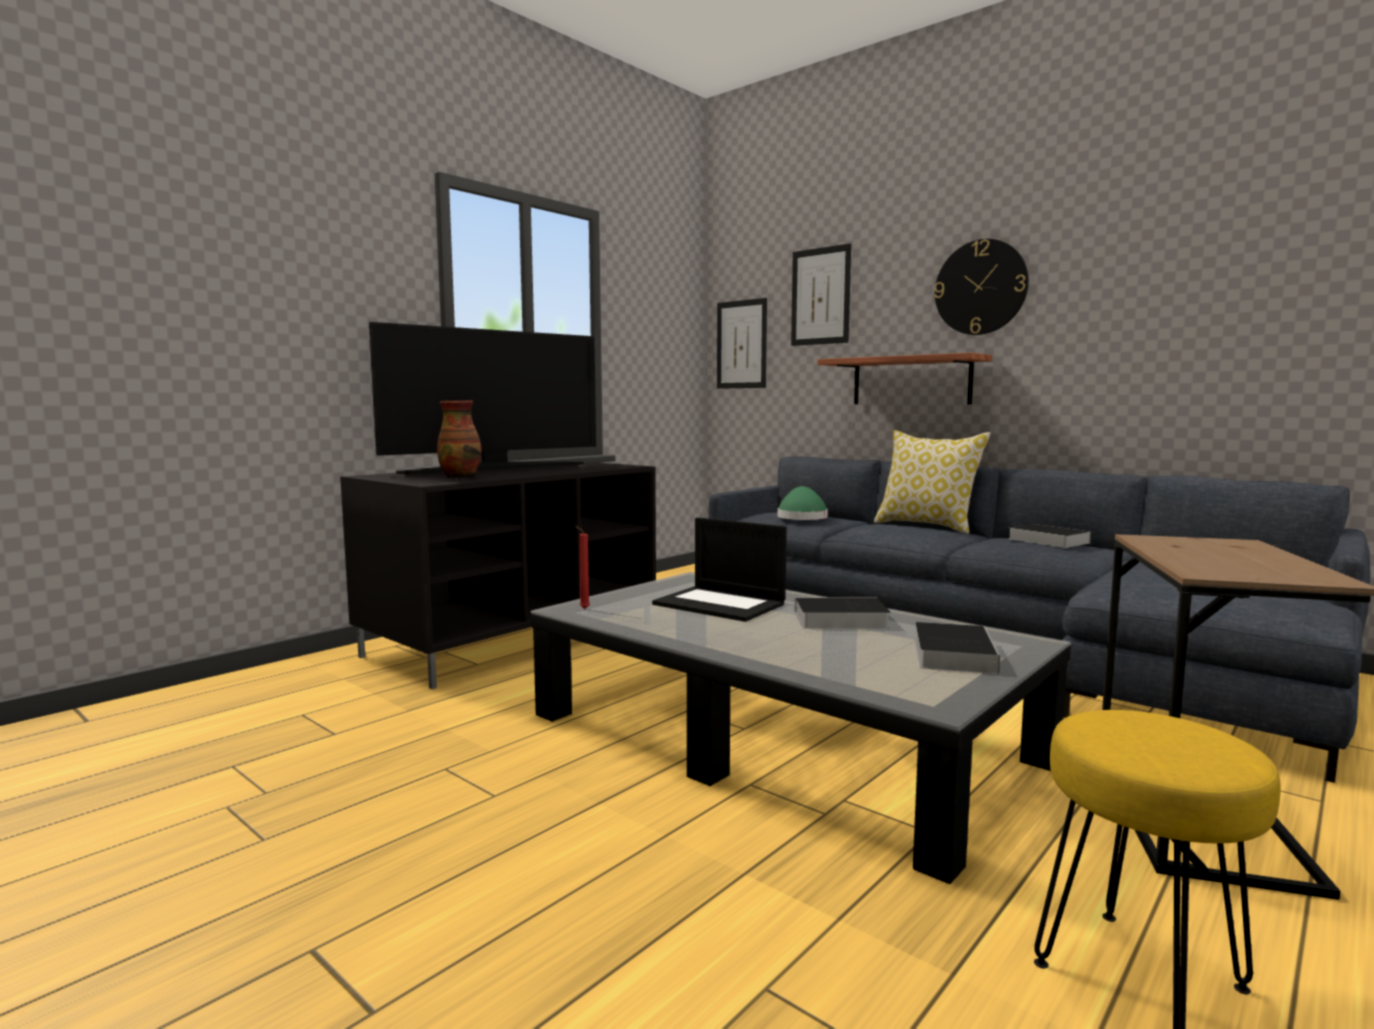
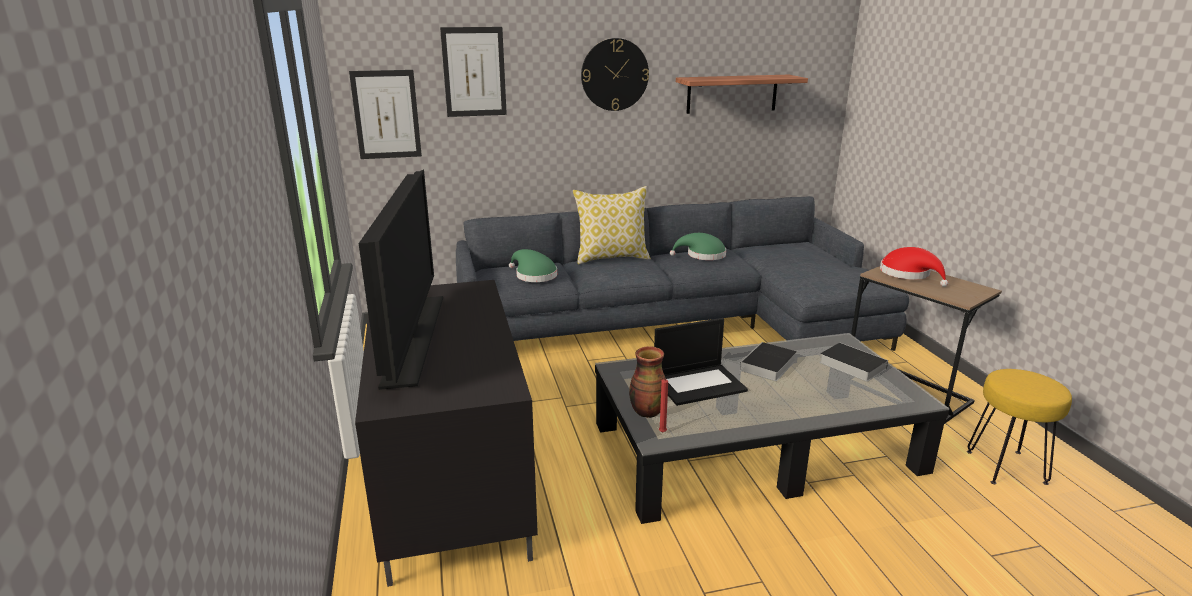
camera: 55 degrees left, 15 degrees up
vase [437,400,482,478] -> vase moved to [629,346,666,418]
shelf [817,353,992,404] -> shelf moved to [676,75,808,114]
book [1008,524,1091,548] -> green hat [670,233,726,260]
none -> red hat [880,247,948,287]

